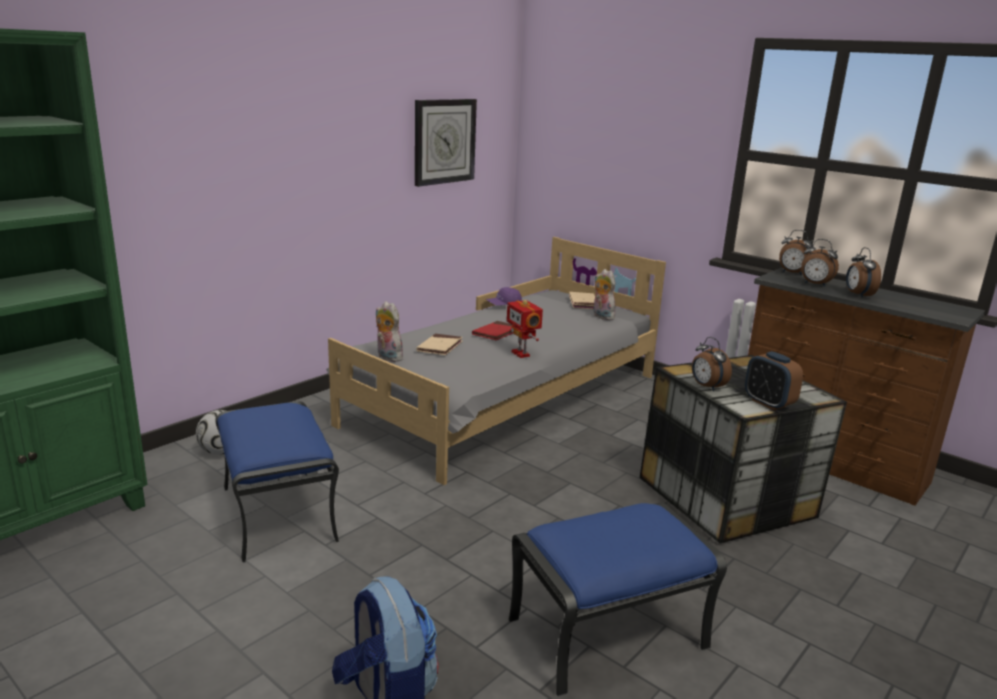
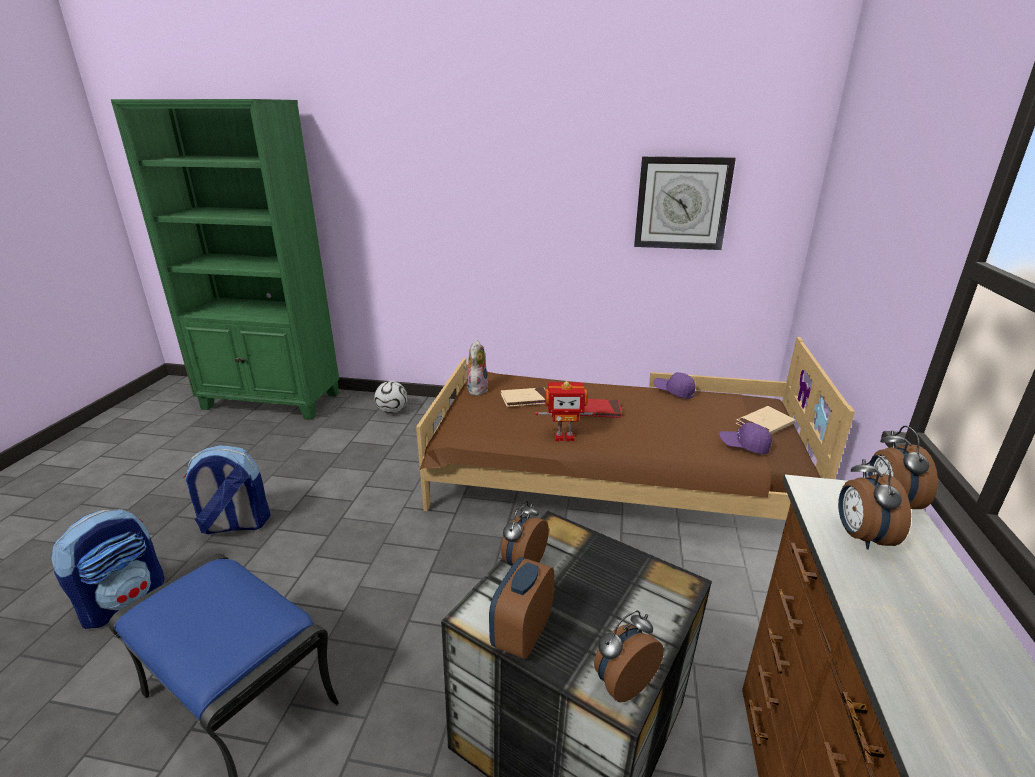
camera: 60 degrees right, 5 degrees up
blue ottoman [215,401,339,563] -> none
grey bed [326,237,666,485] -> brown bed [416,337,855,520]
toy robot [507,300,543,358] -> toy robot turned 120 degrees counterclockwise [535,381,595,441]
plush toy [594,269,618,320] -> purple cap [719,423,772,454]
alarm clock [846,247,881,298] -> alarm clock moved to [594,610,664,702]
none -> backpack [183,445,270,534]

